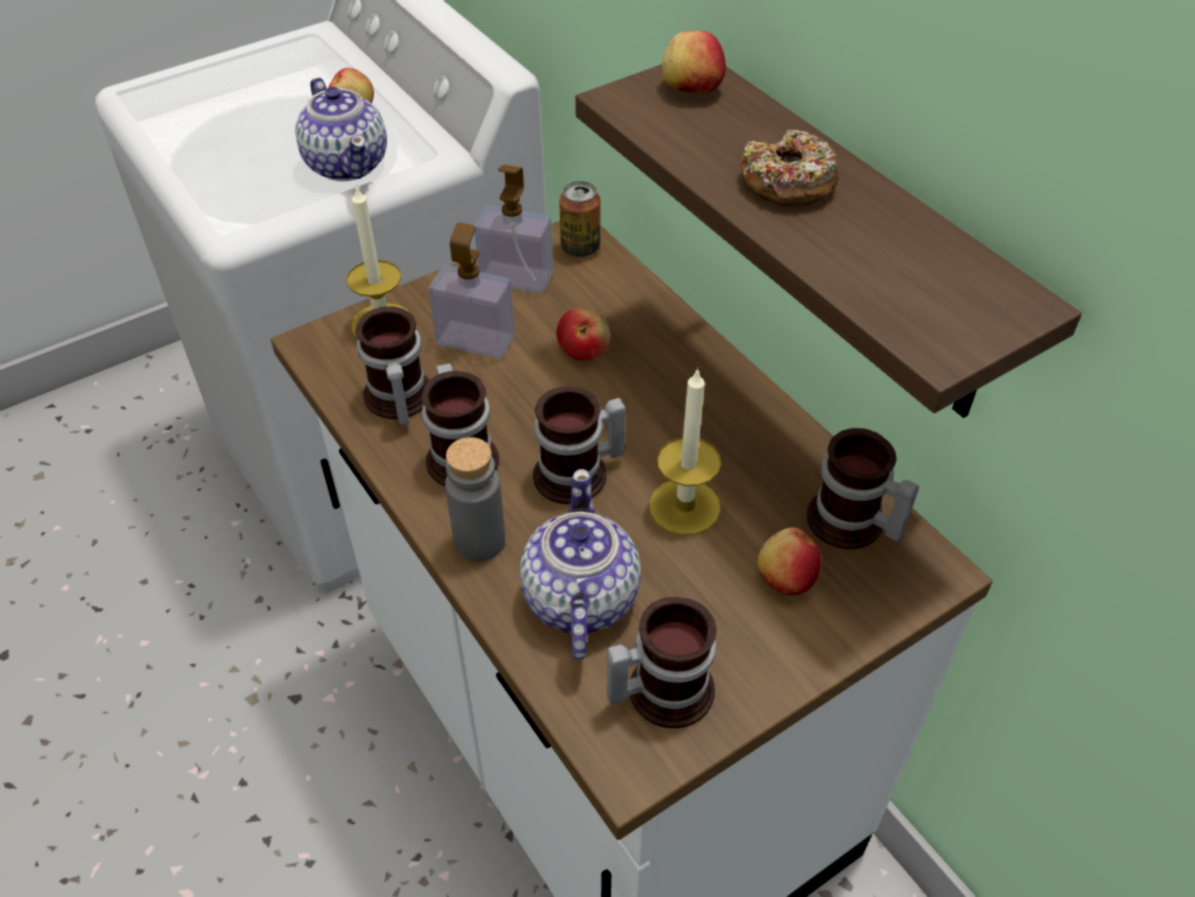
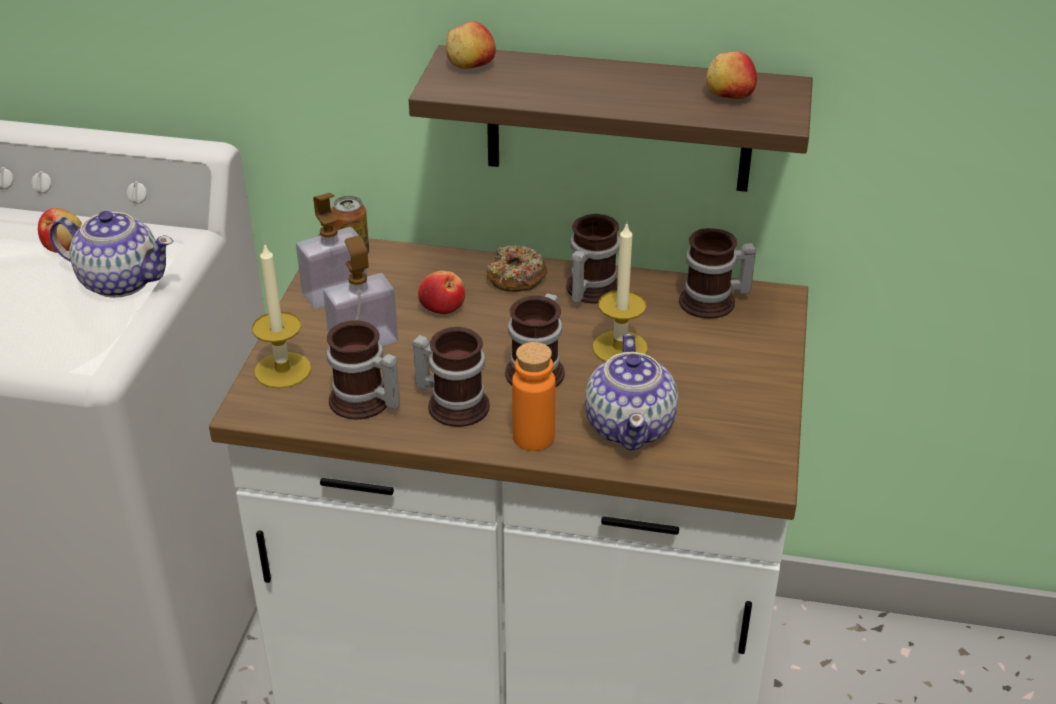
camera: 45 degrees left, 10 degrees down
grey bottle [445,437,505,562] -> orange bottle [512,342,556,451]
teapot [520,469,641,660] -> teapot turned 135 degrees counterclockwise [585,334,678,451]
mug [607,597,717,728] -> mug moved to [566,214,620,303]
donut [740,130,839,206] -> donut moved to [486,245,548,292]
apple [757,527,821,595] -> apple moved to [706,52,757,99]

